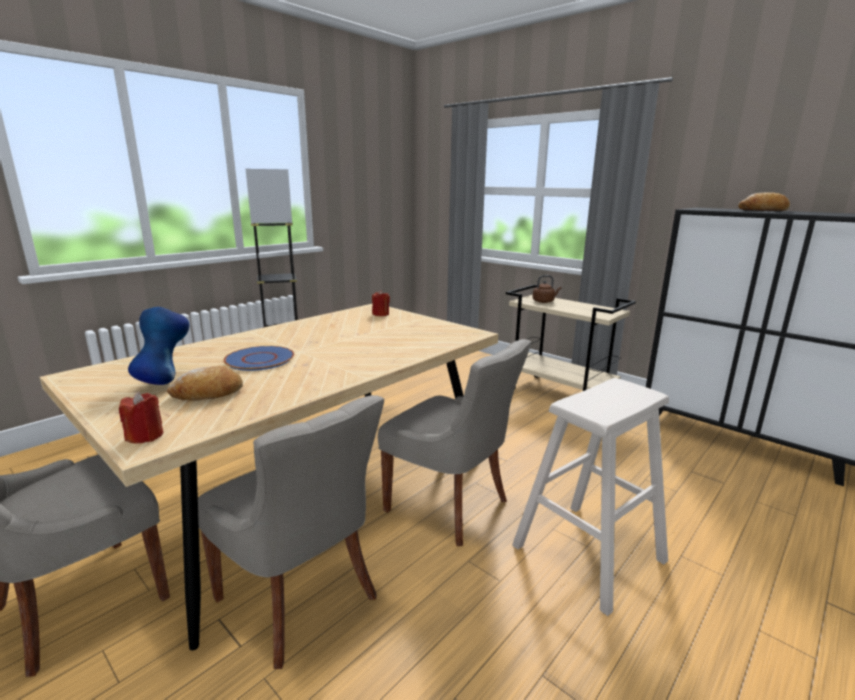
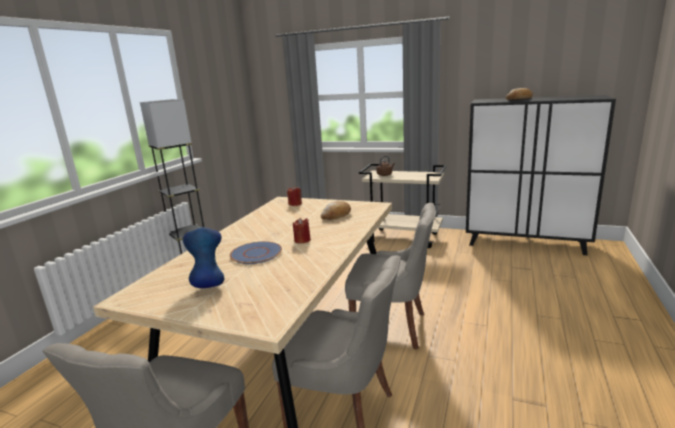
camera: 20 degrees left, 0 degrees up
red candle [119,392,163,444] -> red candle moved to [293,218,311,244]
bread [167,366,243,401] -> bread moved to [321,201,351,220]
beige stool [512,378,669,616] -> none

